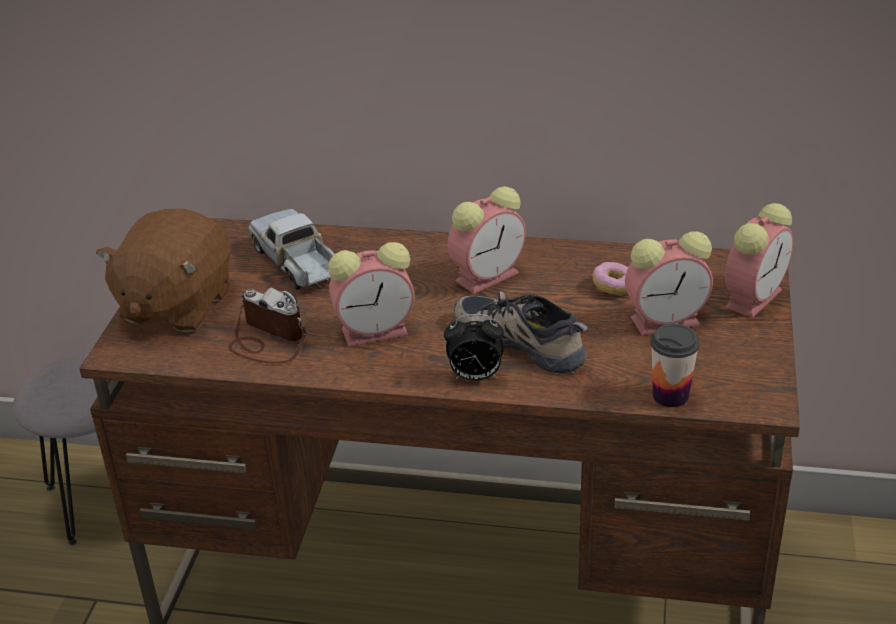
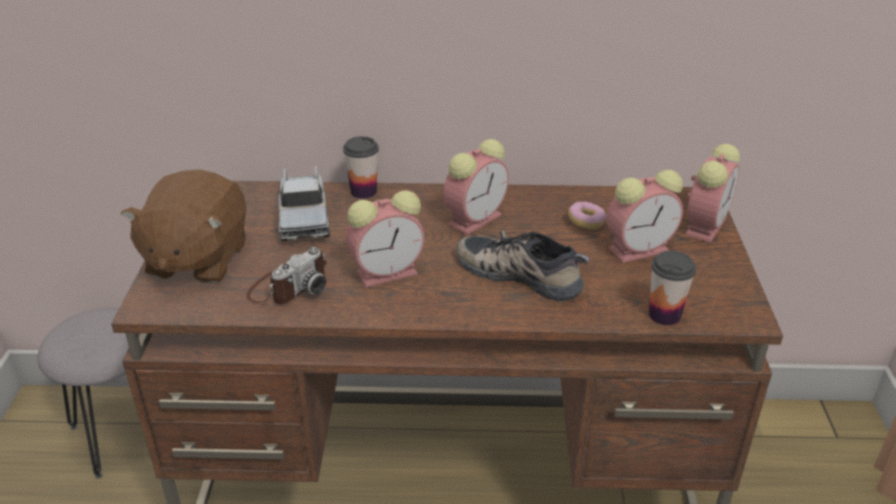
camera: 10 degrees left, 0 degrees up
camera [228,288,307,364] -> camera turned 105 degrees clockwise [246,247,327,304]
toy truck [248,209,334,290] -> toy truck turned 150 degrees counterclockwise [278,165,330,241]
alarm clock [444,314,504,381] -> none
none -> cup [343,136,379,199]

